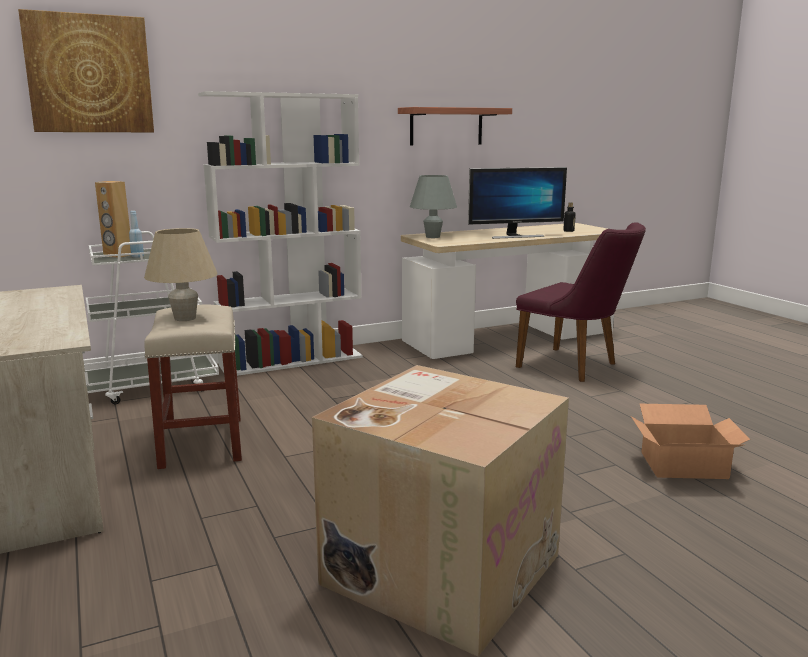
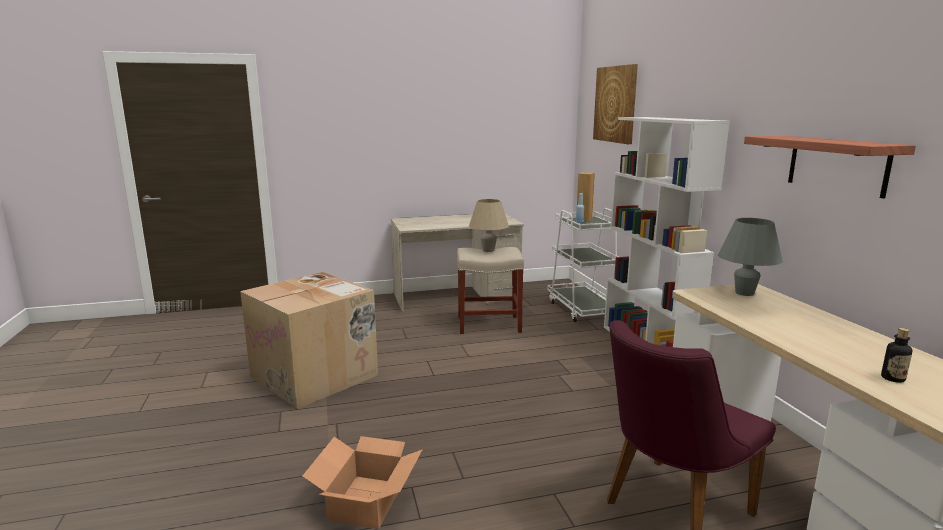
camera: 100 degrees right, 0 degrees up
monitor [468,167,567,239] -> none

